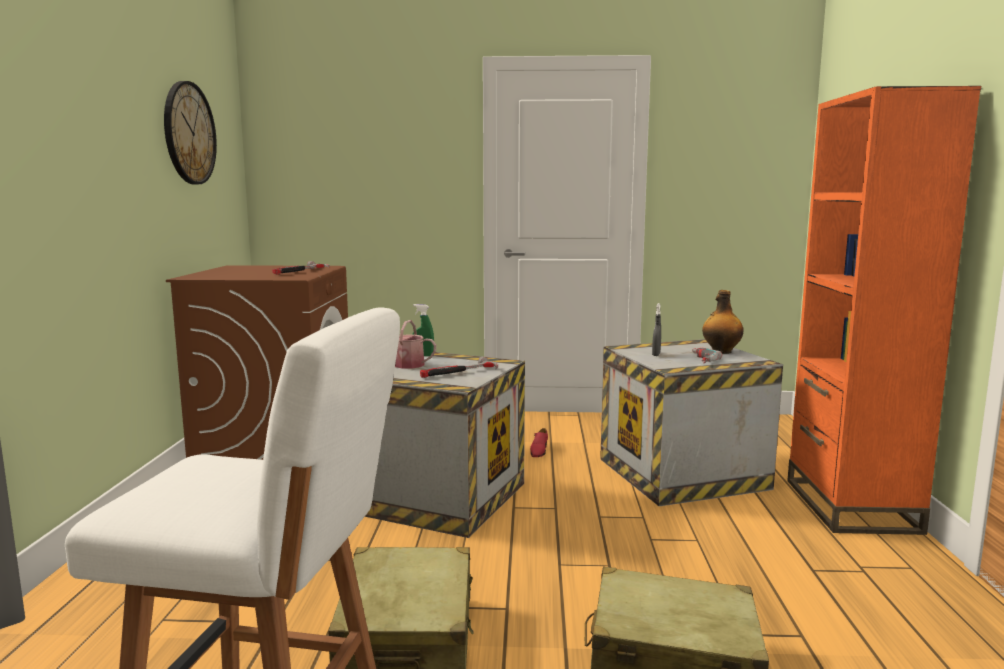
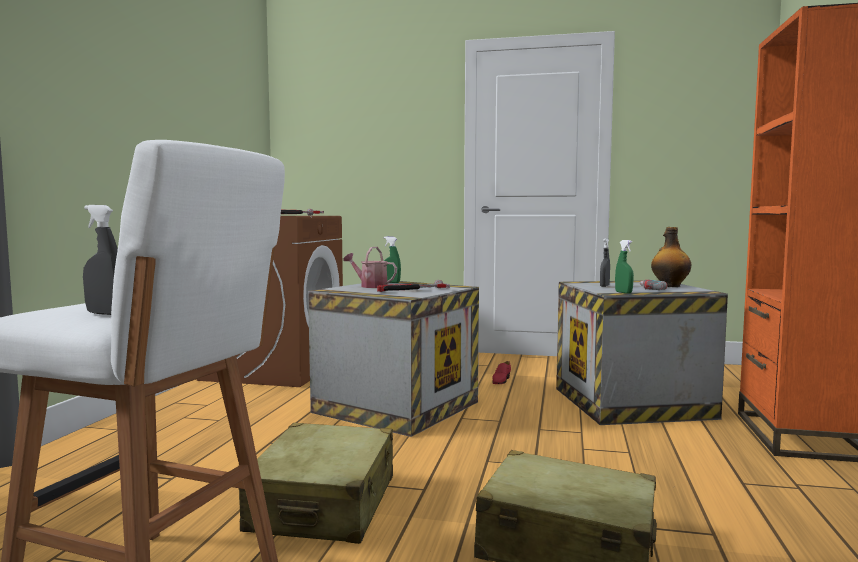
camera: 10 degrees right, 5 degrees down
wall clock [164,81,217,185] -> none
none -> grey spray bottle [83,205,118,315]
none -> green spray bottle [615,240,634,294]

